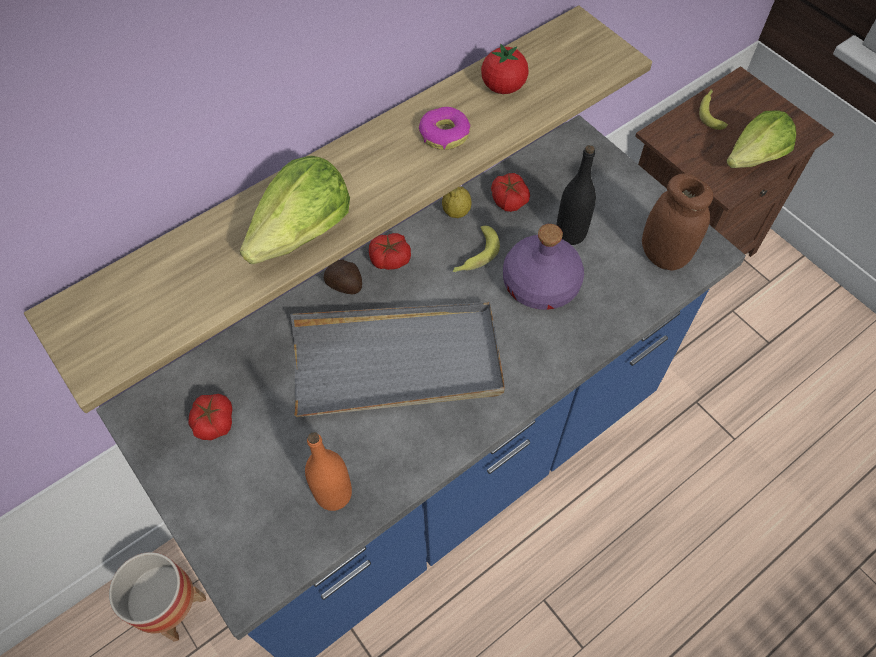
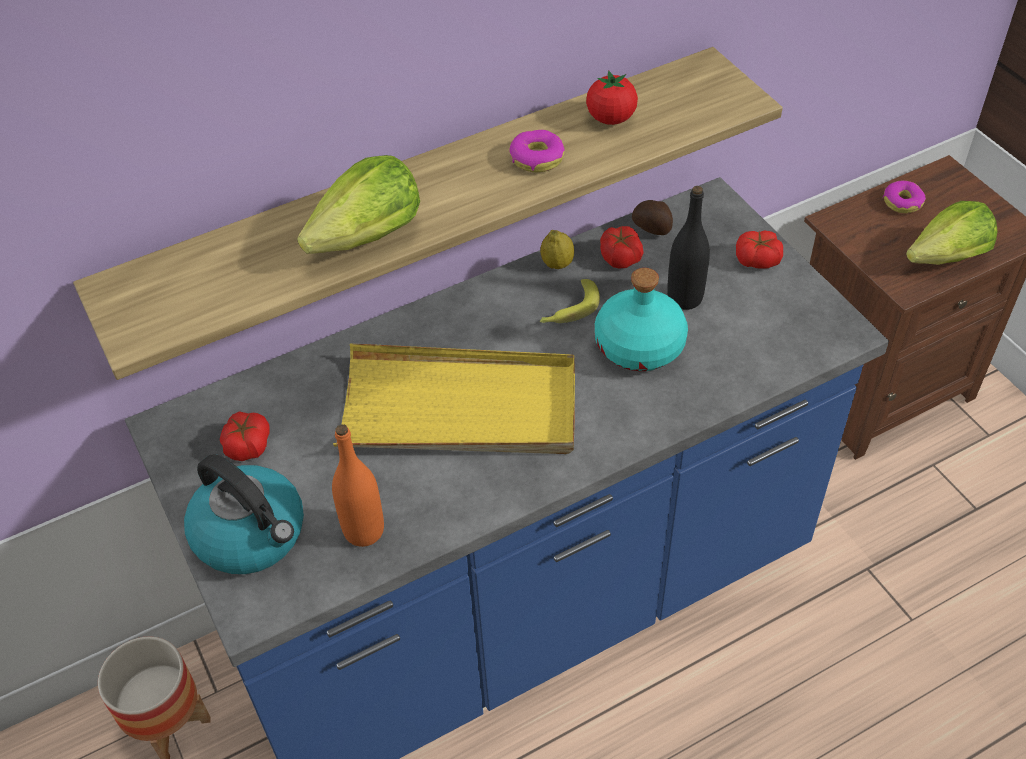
camera: 10 degrees right, 10 degrees down
grey tray [290,302,505,417] -> yellow tray [333,343,575,454]
potato [324,259,362,294] -> potato moved to [632,200,673,235]
tomato [369,233,411,270] -> tomato moved to [736,231,783,269]
purple bottle [503,224,584,310] -> turquoise bottle [595,268,688,371]
brown jar [642,173,713,271] -> none
banana [699,89,728,130] -> donut [883,181,926,213]
none -> kettle [184,454,304,574]

